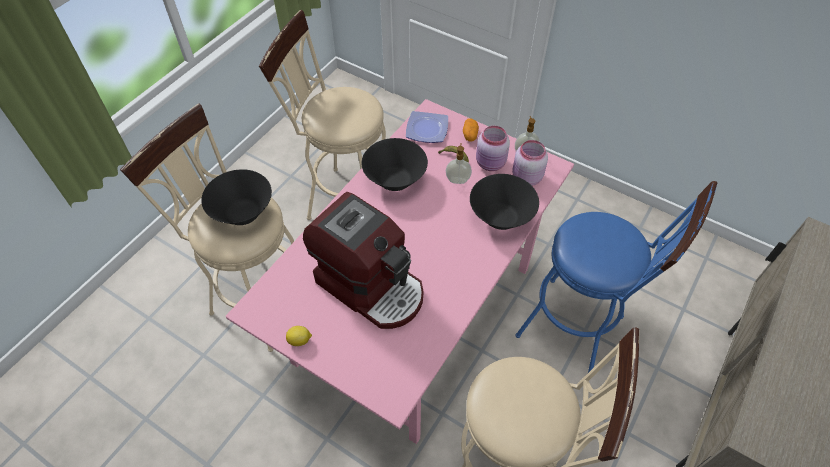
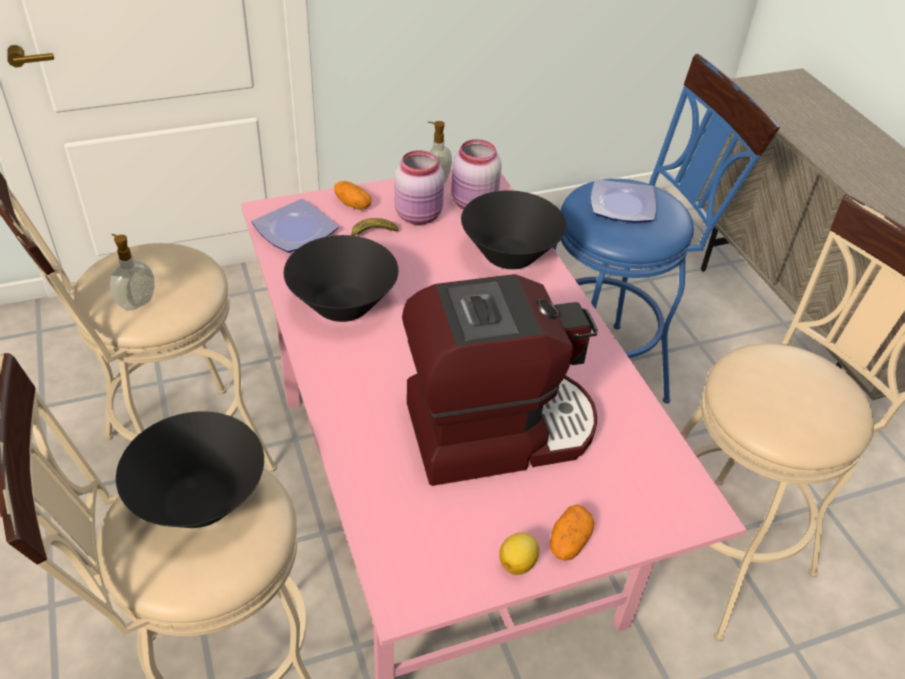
camera: 55 degrees left, 10 degrees down
soap dispenser [446,143,472,184] -> soap dispenser moved to [110,234,155,311]
none -> potato [550,504,595,561]
none -> plate [591,179,656,222]

